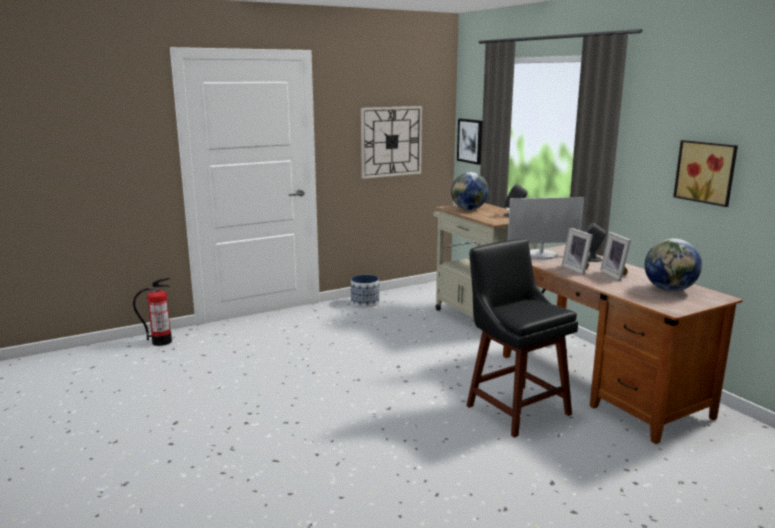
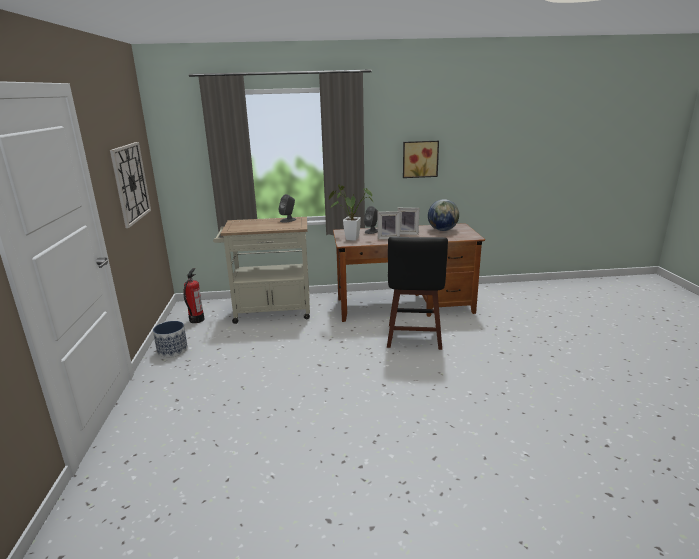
camera: 65 degrees left, 5 degrees up
fire extinguisher [133,277,172,346] -> fire extinguisher moved to [183,268,204,323]
globe [451,172,489,210] -> none
picture [457,119,482,165] -> none
black chair [466,239,578,438] -> black chair turned 75 degrees counterclockwise [387,237,448,350]
monitor [508,197,584,259] -> potted plant [329,184,373,241]

